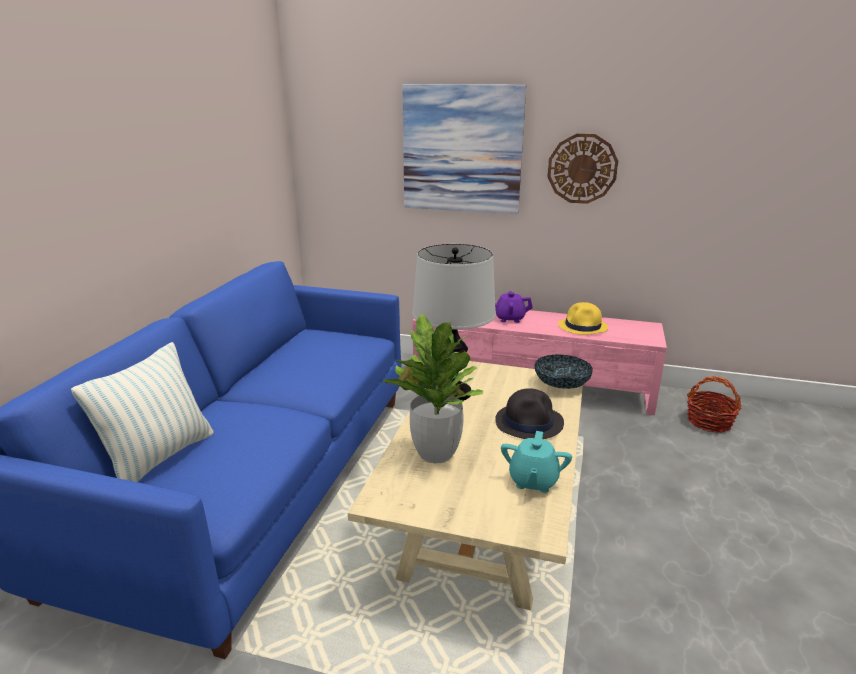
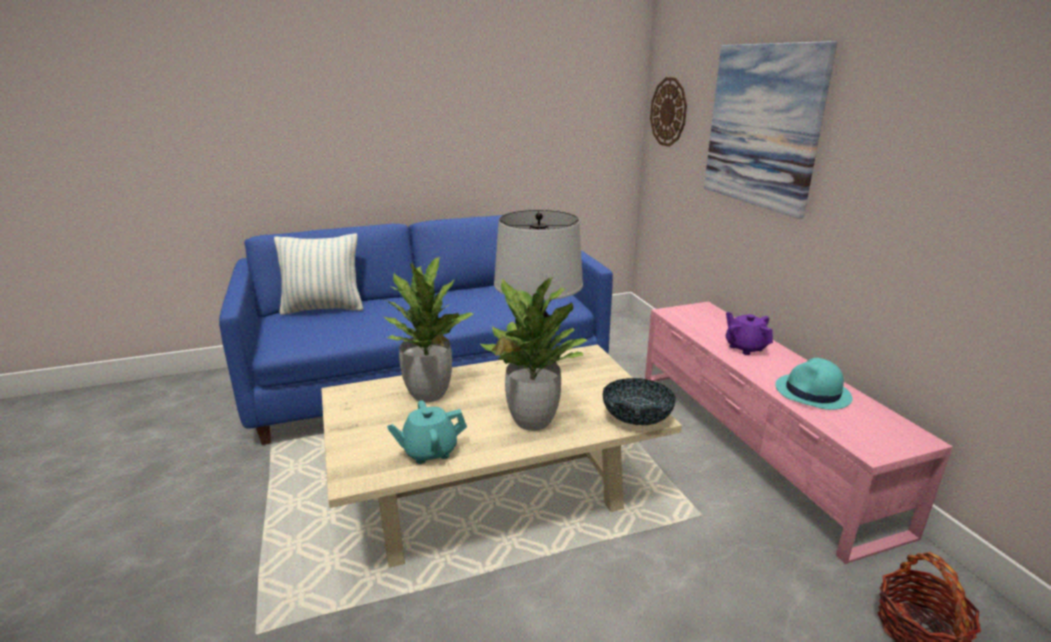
camera: 55 degrees right, 0 degrees up
black hat [495,388,564,439] -> potted plant [479,277,588,431]
wall clock [547,134,618,204] -> wall clock moved to [650,77,687,147]
yellow hat [558,302,608,335] -> turquoise hat [775,358,853,410]

